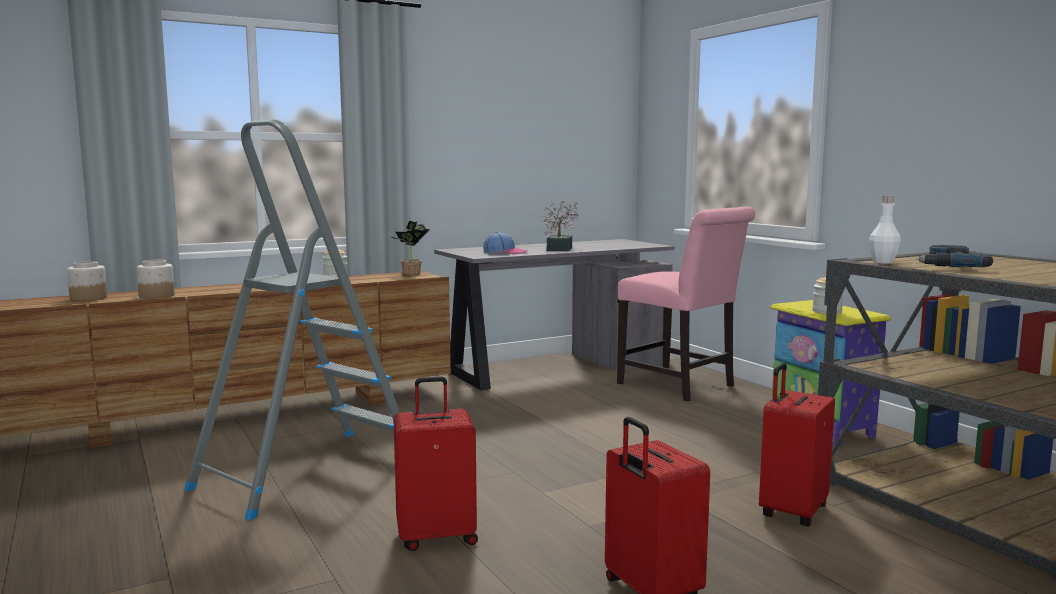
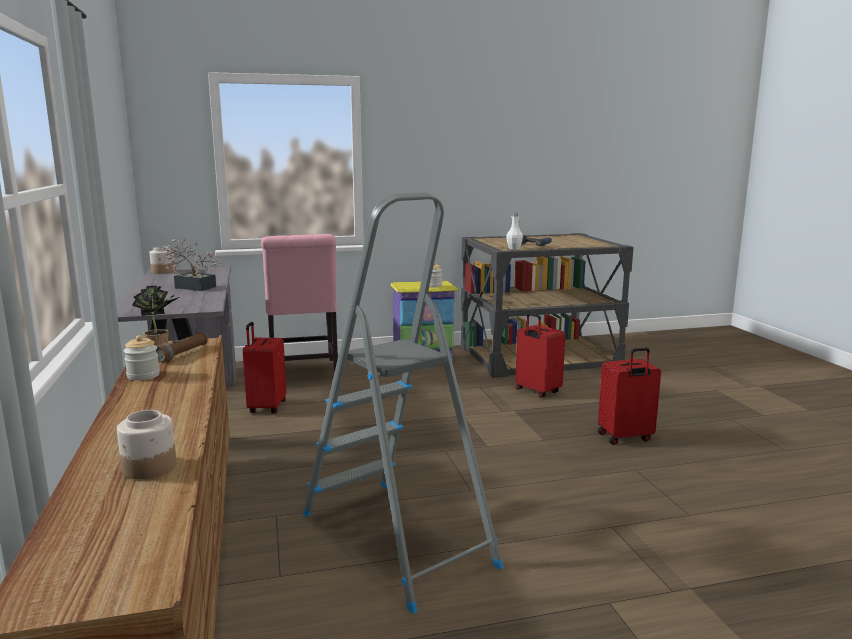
camera: 75 degrees left, 5 degrees up
jar [67,261,107,301] -> jar moved to [149,247,175,274]
red suitcase [393,377,478,551] -> red suitcase moved to [243,322,286,414]
cap [483,232,527,254] -> none
pink chair [617,207,755,402] -> pink chair turned 105 degrees clockwise [261,234,338,373]
none -> brown flashlight [156,332,208,362]

